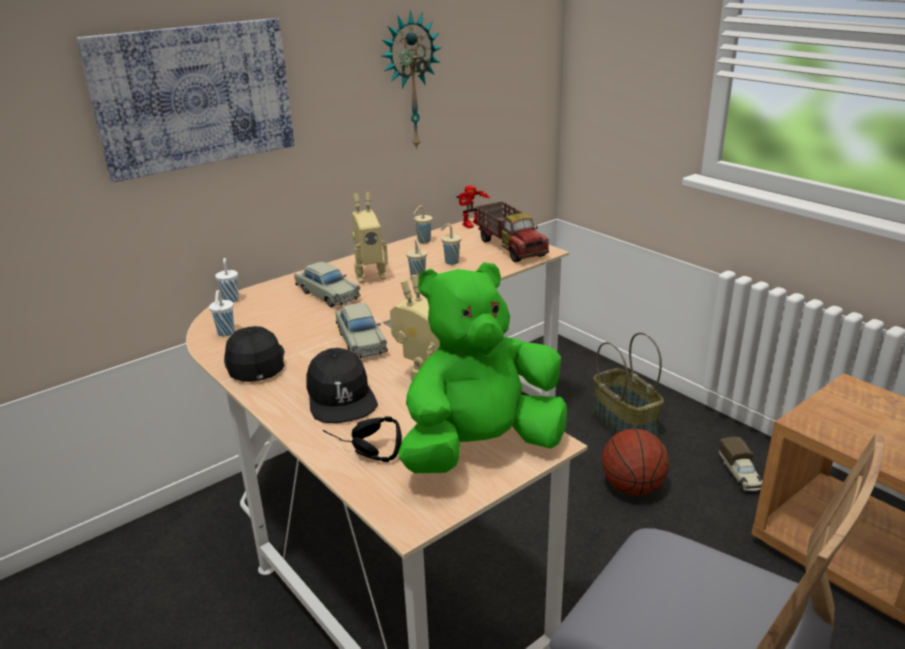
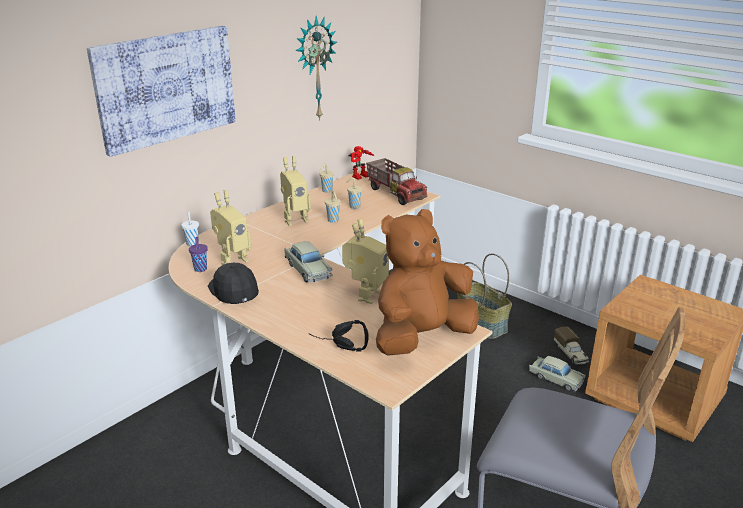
camera: 10 degrees left, 0 degrees up
white cup [209,290,235,337] -> purple cup [189,237,208,272]
beige toy car [294,262,360,307] -> beige toy car moved to [529,356,586,392]
black cap [307,348,378,423] -> none
green plush toy [398,262,567,473] -> brown plush toy [376,209,479,356]
basketball [602,429,669,495] -> none
none -> toy robot [210,190,251,265]

